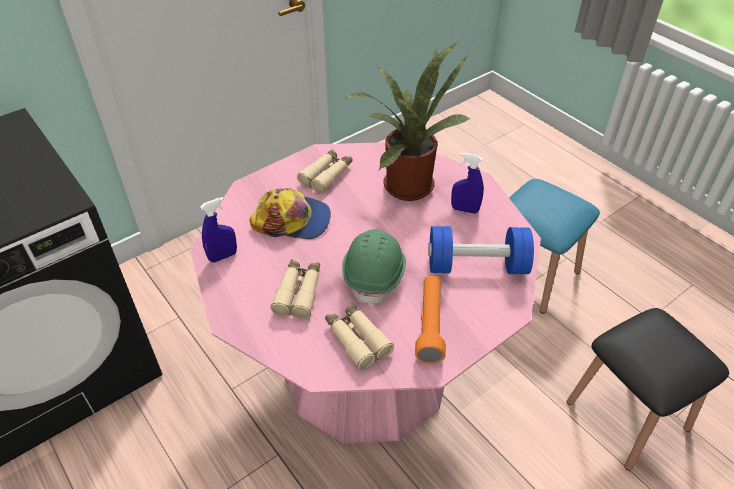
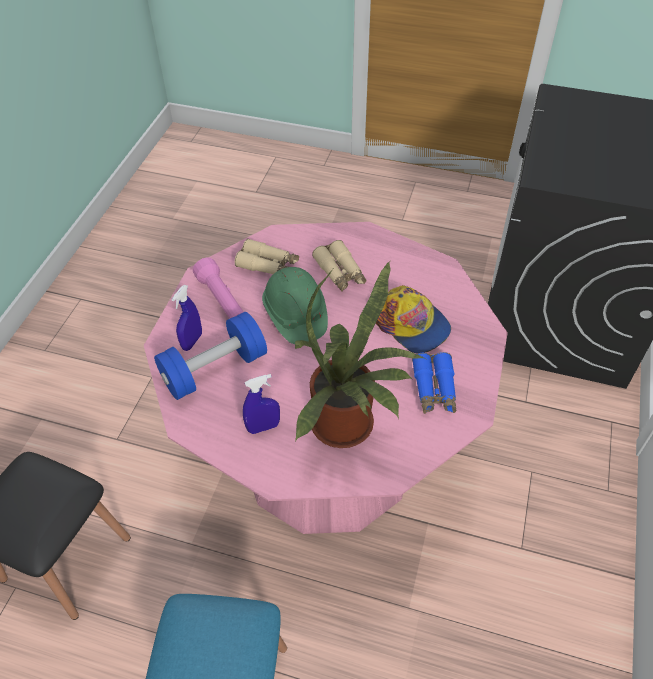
camera: 145 degrees right, 5 degrees up
blue spray bottle [200,197,237,263] -> blue spray bottle moved to [171,285,202,351]
cap [250,188,331,239] -> cap turned 105 degrees counterclockwise [376,285,451,353]
beige binoculars [297,149,353,193] -> blue binoculars [412,352,456,414]
orange flashlight [415,276,446,364] -> pink flashlight [193,257,244,319]

